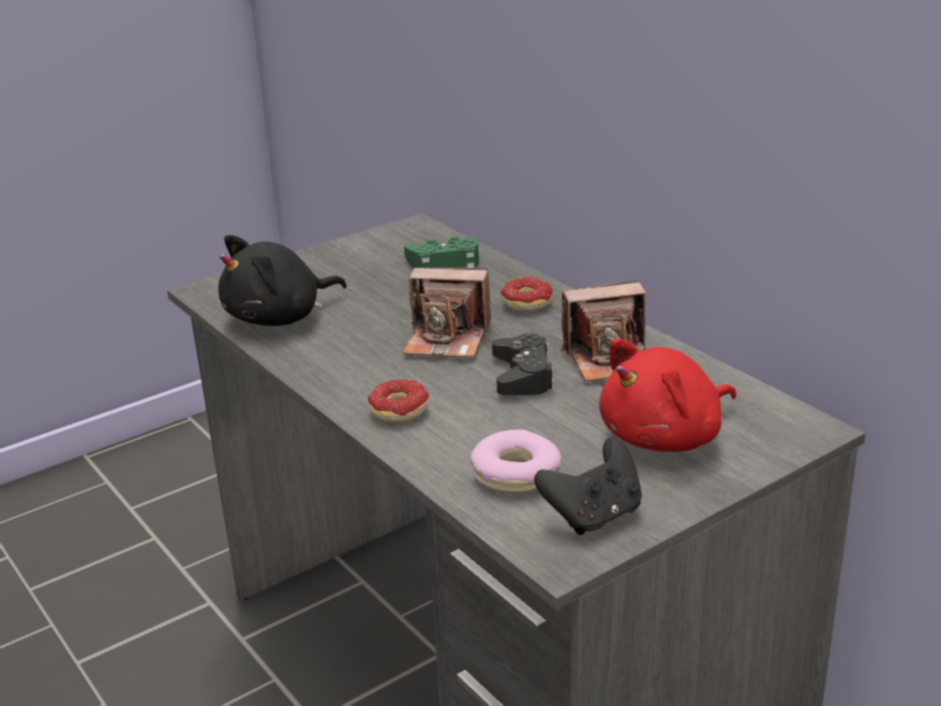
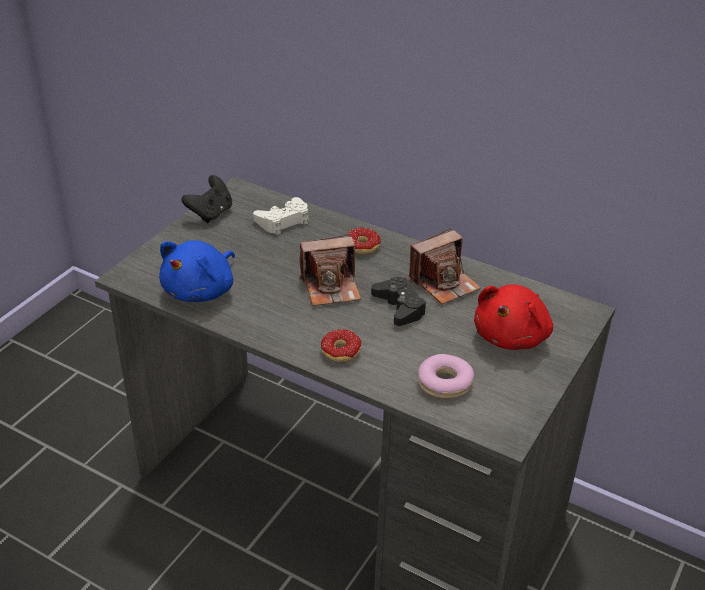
camera: 25 degrees left, 10 degrees up
black plush toy [218,235,347,326] -> blue plush toy [159,240,235,302]
green game controller [404,236,479,269] -> white game controller [253,197,308,235]
black game controller [534,438,642,535] -> black game controller moved to [181,175,232,223]

